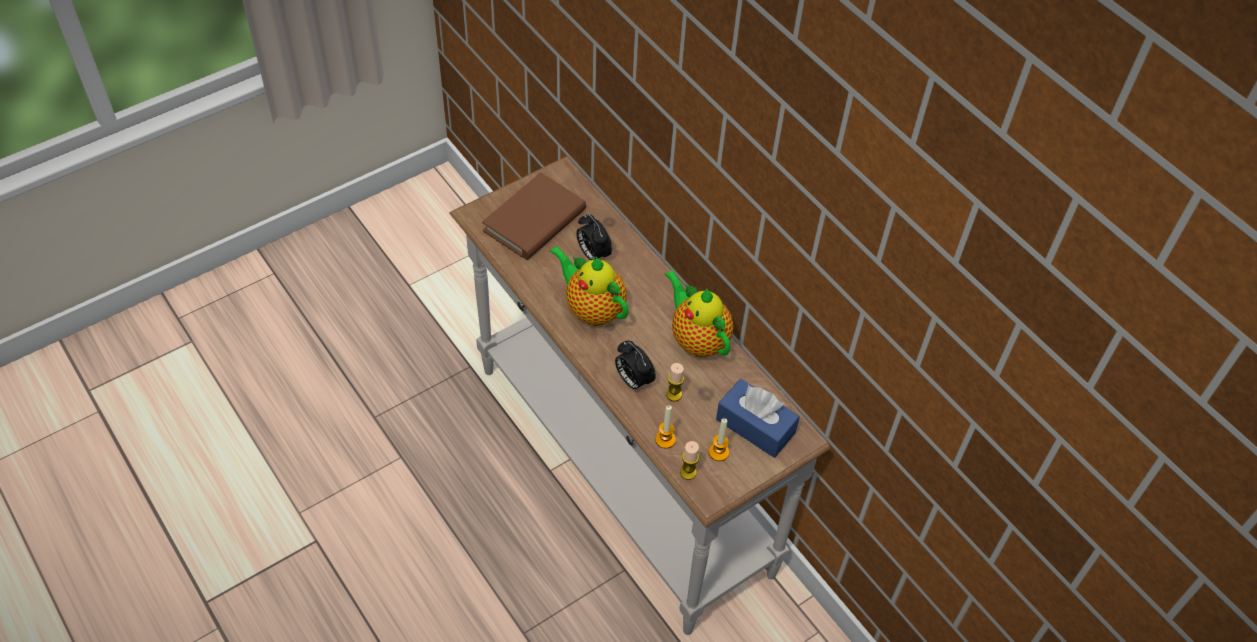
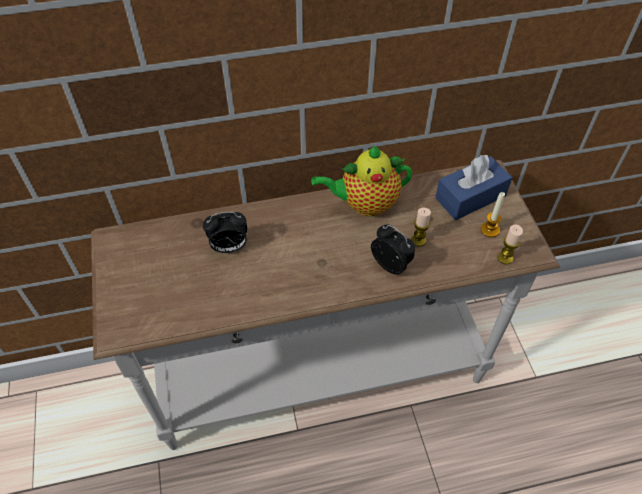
camera: 65 degrees left, 0 degrees up
brown book [482,172,586,260] -> none
teapot [550,246,629,326] -> none
alarm clock [615,341,656,392] -> alarm clock turned 120 degrees counterclockwise [371,224,415,275]
candle [655,405,676,449] -> none

